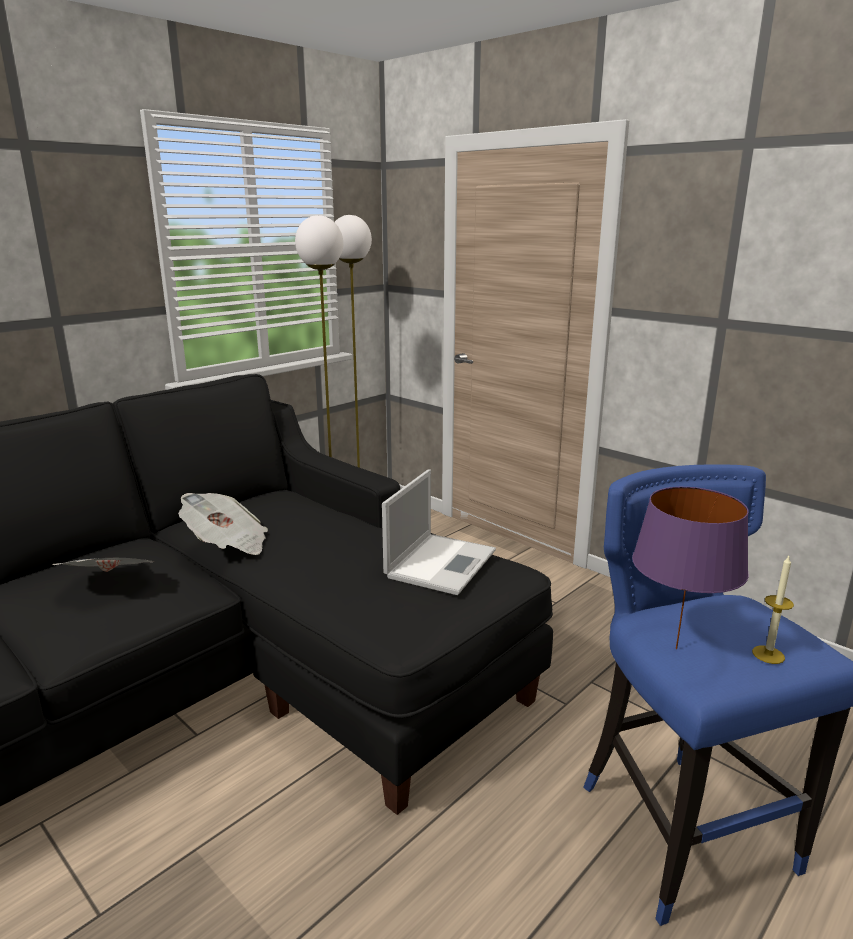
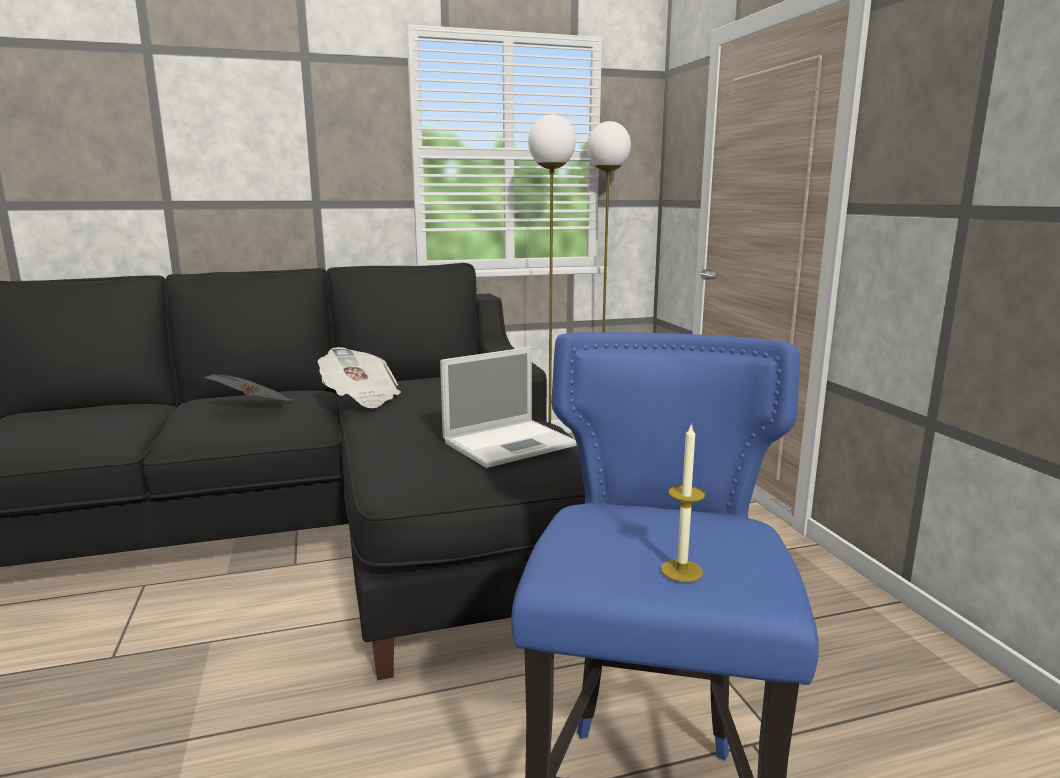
camera: 30 degrees right, 5 degrees down
purple table lamp [632,487,749,649] -> none

